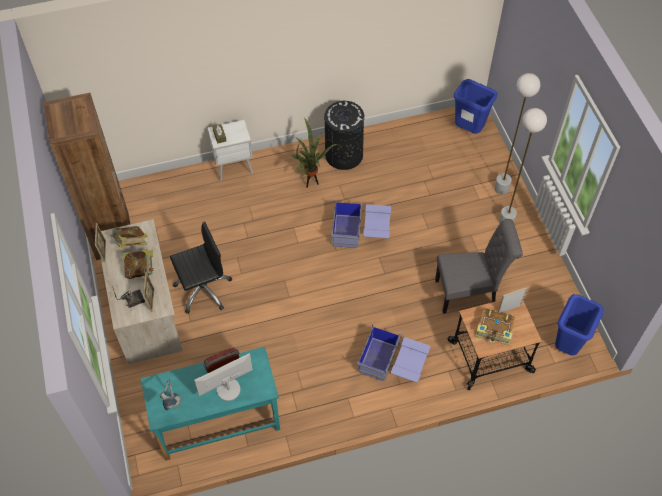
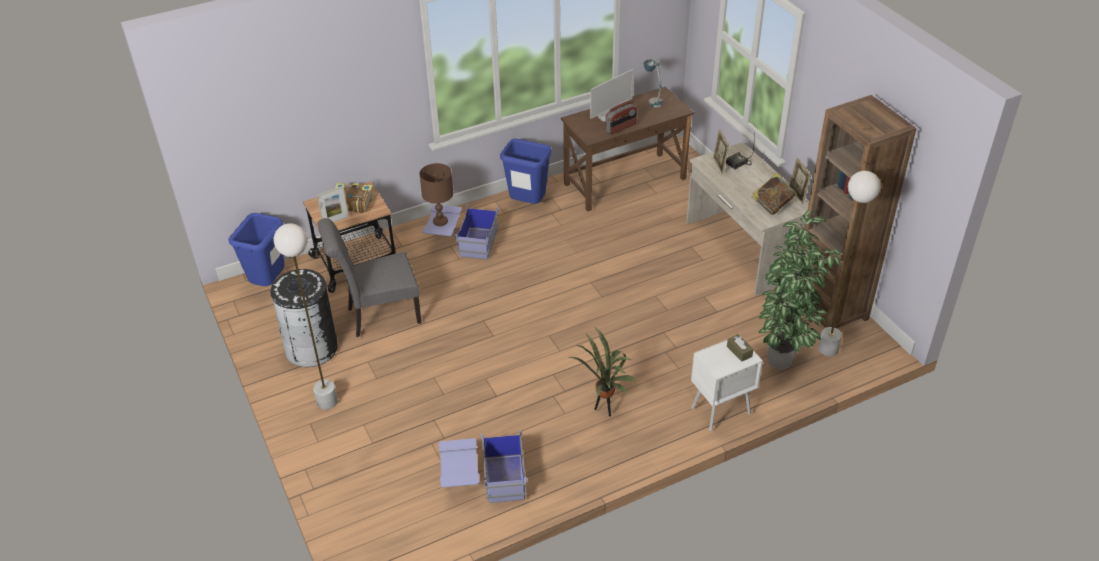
camera: 170 degrees right, 15 degrees down
book [123,249,154,279] -> none
turquoise desk [140,347,280,460] -> brown desk [561,87,694,211]
black office chair [170,222,232,314] -> none
black trash can [324,101,364,170] -> black trash can moved to [270,269,338,367]
blue storage box [331,200,391,248] -> blue storage box moved to [439,430,527,503]
blue trash can [454,79,497,134] -> blue trash can moved to [500,138,552,204]
white floor lamp [494,73,541,195] -> white floor lamp moved to [818,171,881,356]
none -> brown table lamp [419,163,454,226]
none -> potted plant [758,210,840,371]

